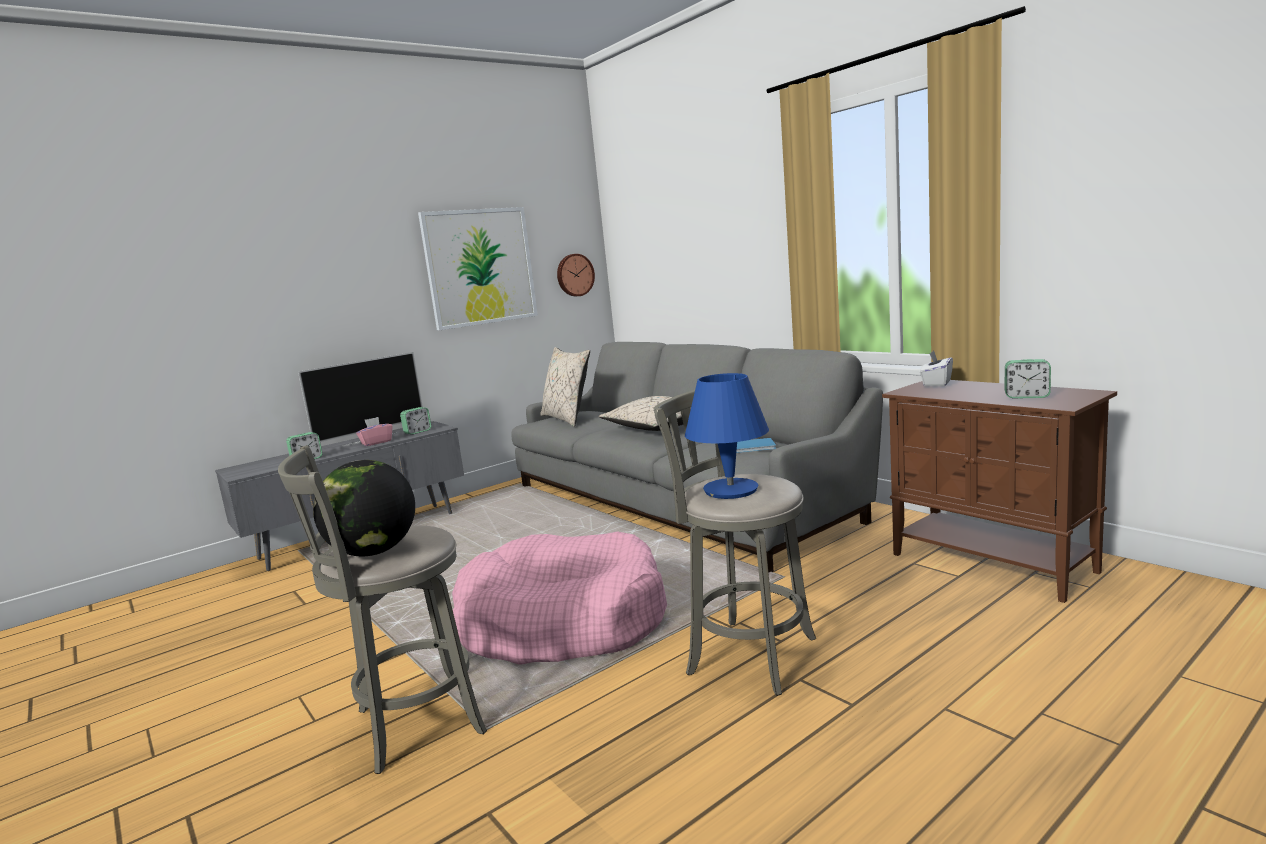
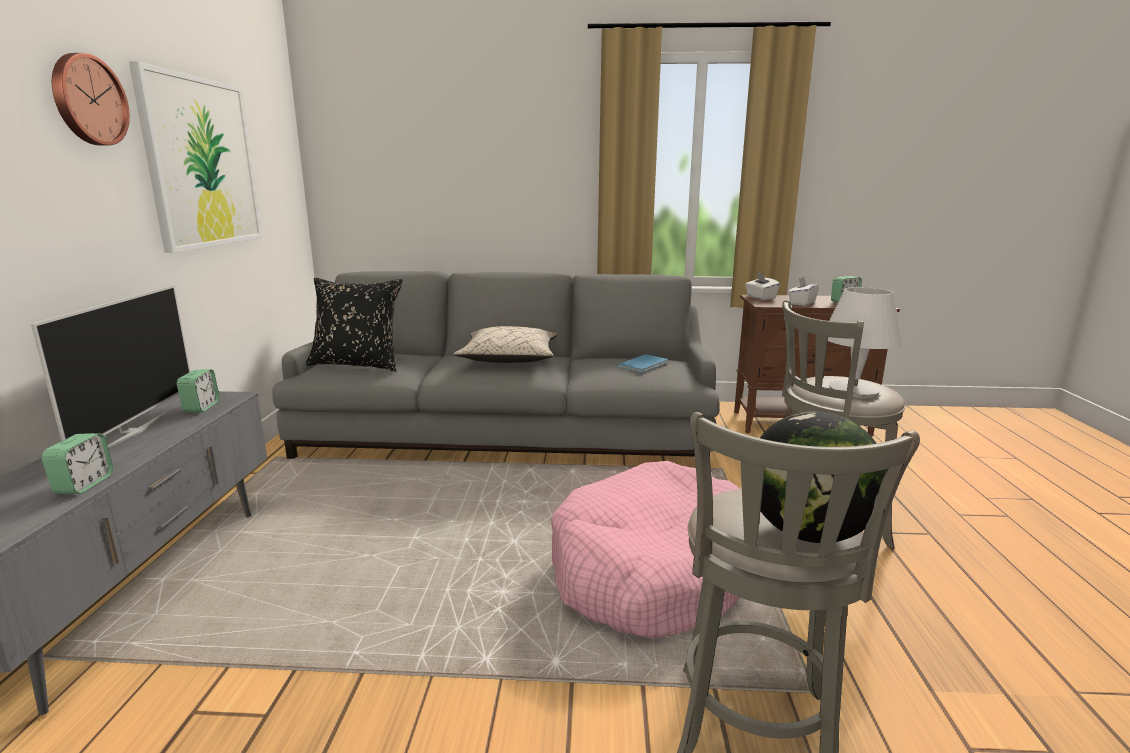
camera: 50 degrees left, 5 degrees up
pink tissue box [356,417,393,446] -> none
beige pillow [540,347,590,427] -> black pillow [306,278,403,372]
wall clock [557,254,595,296] -> wall clock moved to [52,53,130,145]
blue table lamp [685,373,769,499] -> white table lamp [828,287,903,398]
none -> white tissue box [788,276,819,306]

